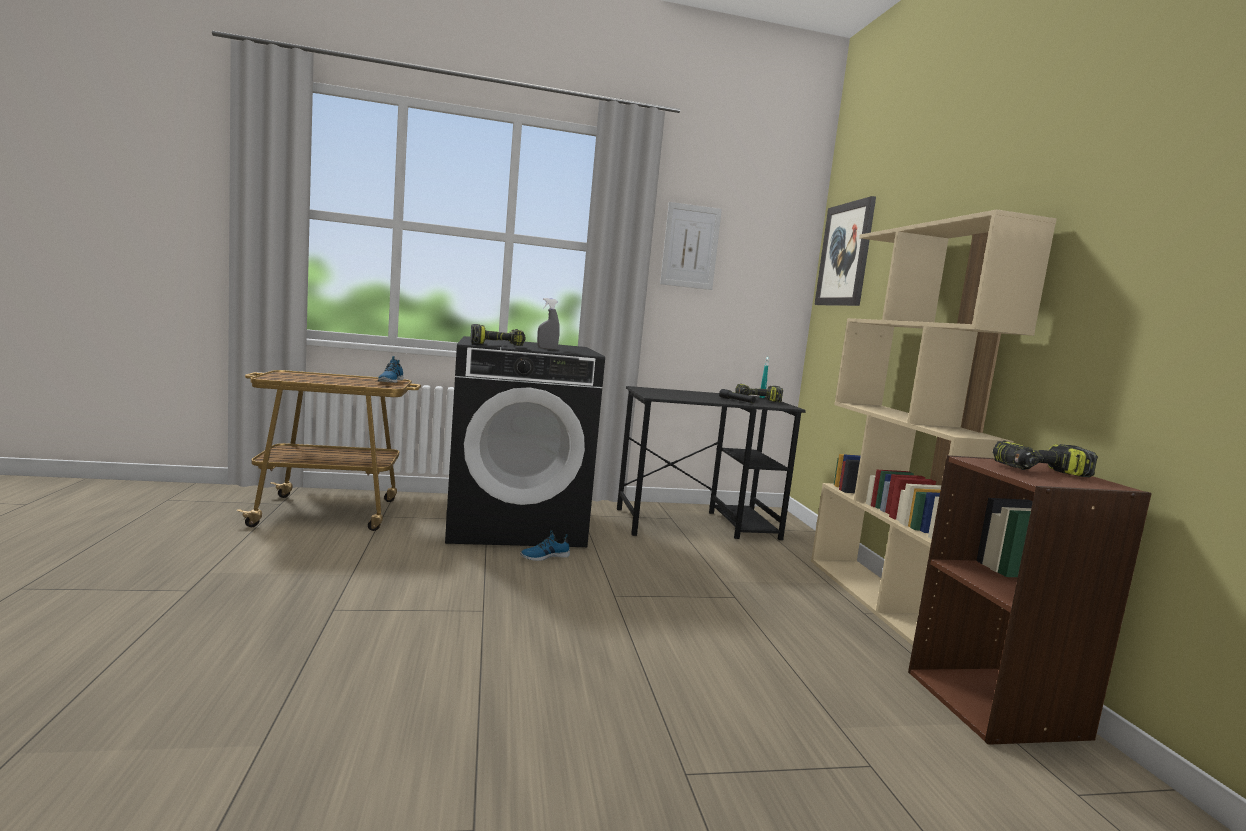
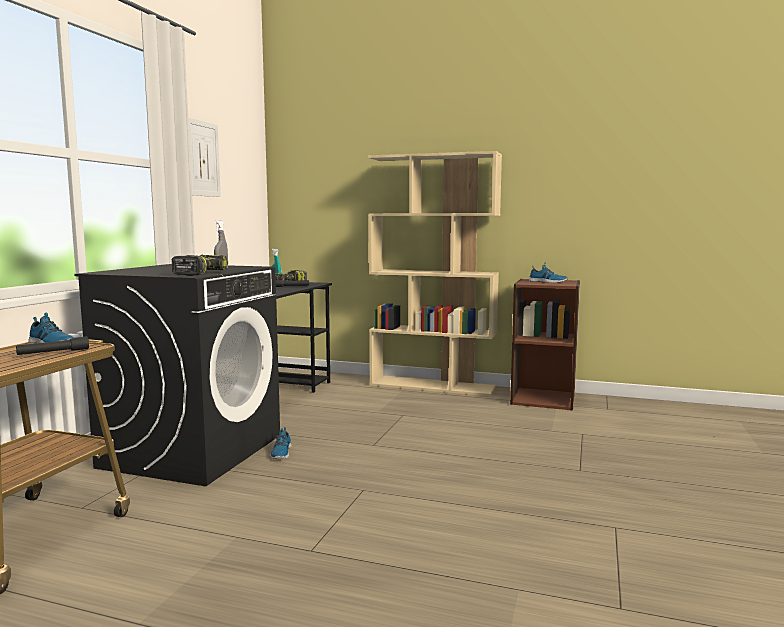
camera: 60 degrees left, 0 degrees up
picture [814,196,876,306] -> none
power drill [993,441,1098,477] -> shoe [529,262,568,283]
none -> black flashlight [16,336,89,355]

